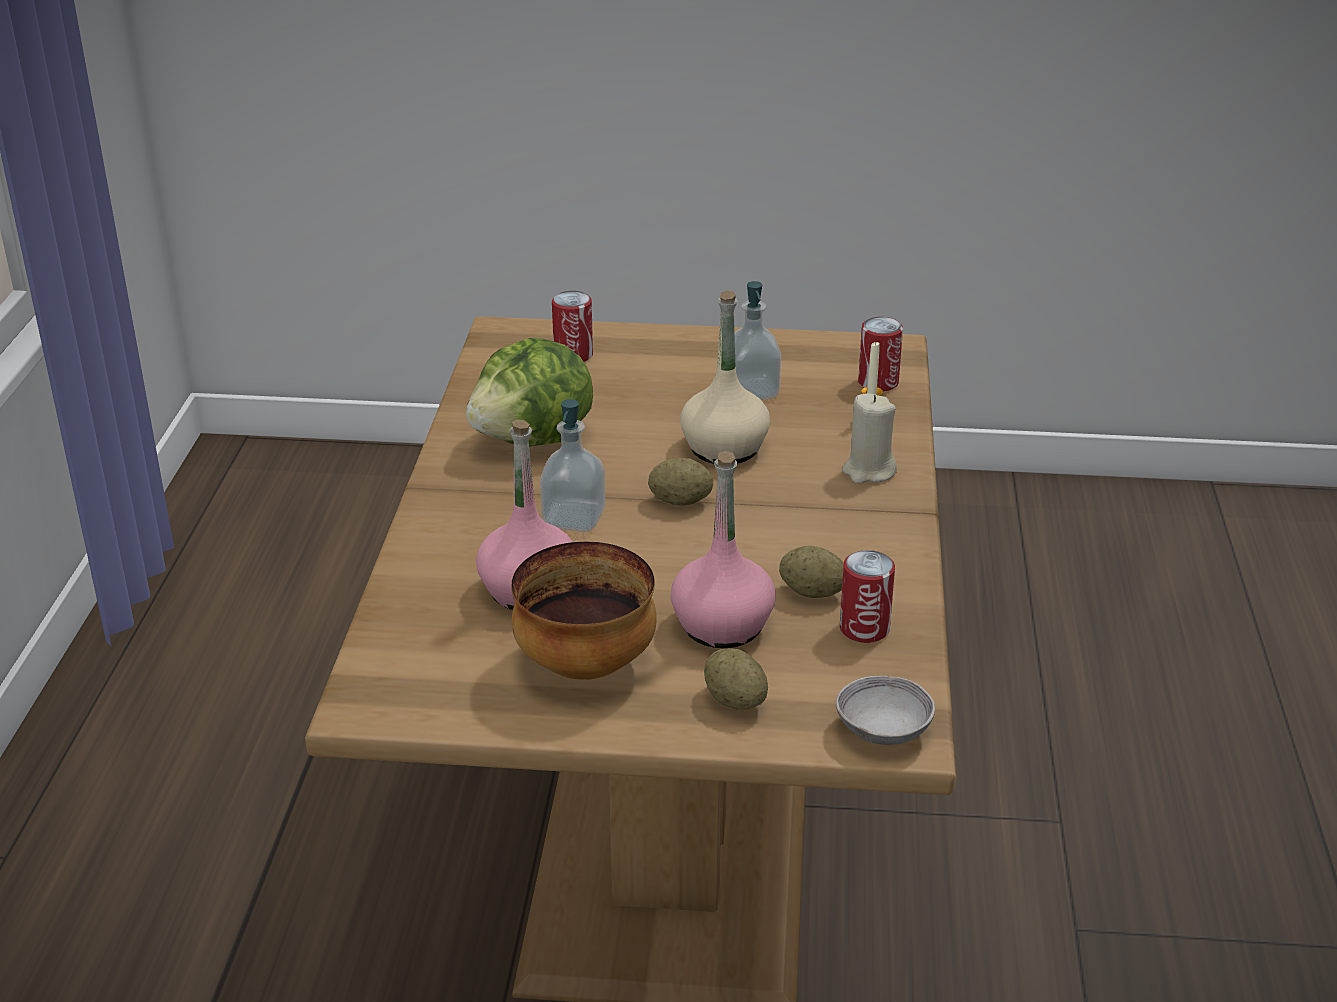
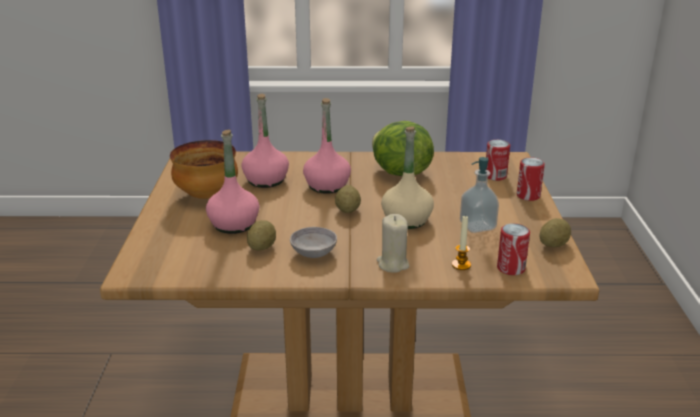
camera: 85 degrees right, 5 degrees down
soap dispenser [540,399,605,532] -> pink bottle [303,98,351,194]
potato [704,648,768,710] -> potato moved to [539,218,571,248]
grey bowl [836,676,935,745] -> grey bowl moved to [290,227,337,258]
can [840,550,895,643] -> can moved to [517,157,545,201]

